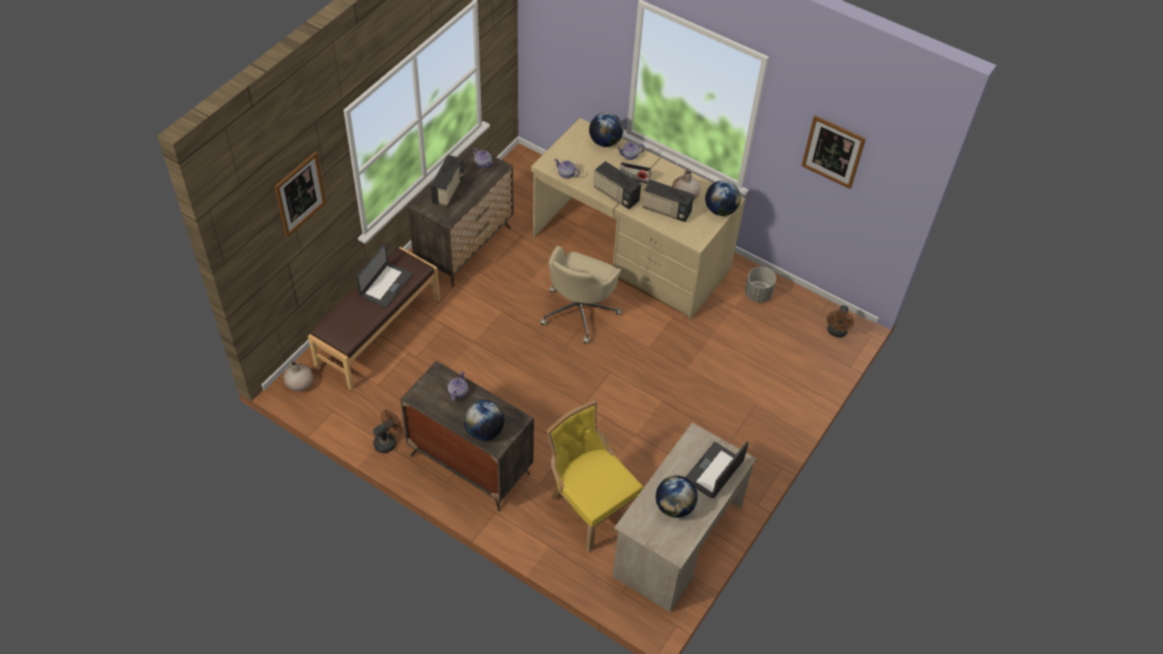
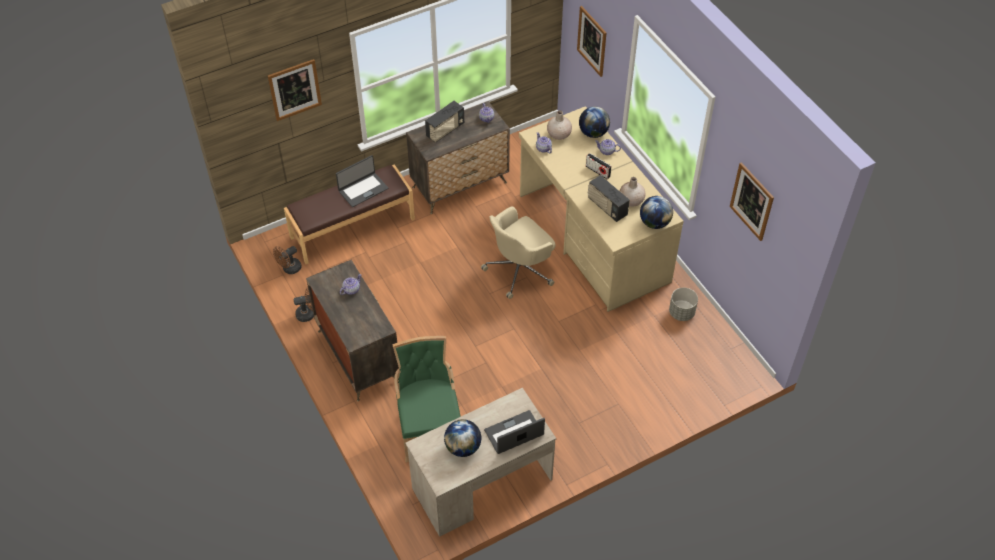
camera: 30 degrees right, 0 degrees up
beige vase [283,360,313,392] -> beige vase moved to [547,110,572,140]
globe [464,400,504,441] -> none
yellow chair [546,400,644,553] -> green chair [392,336,461,463]
radio [593,161,641,209] -> none
brown fan [827,305,854,337] -> brown fan moved to [273,246,302,274]
none -> picture [577,6,606,77]

